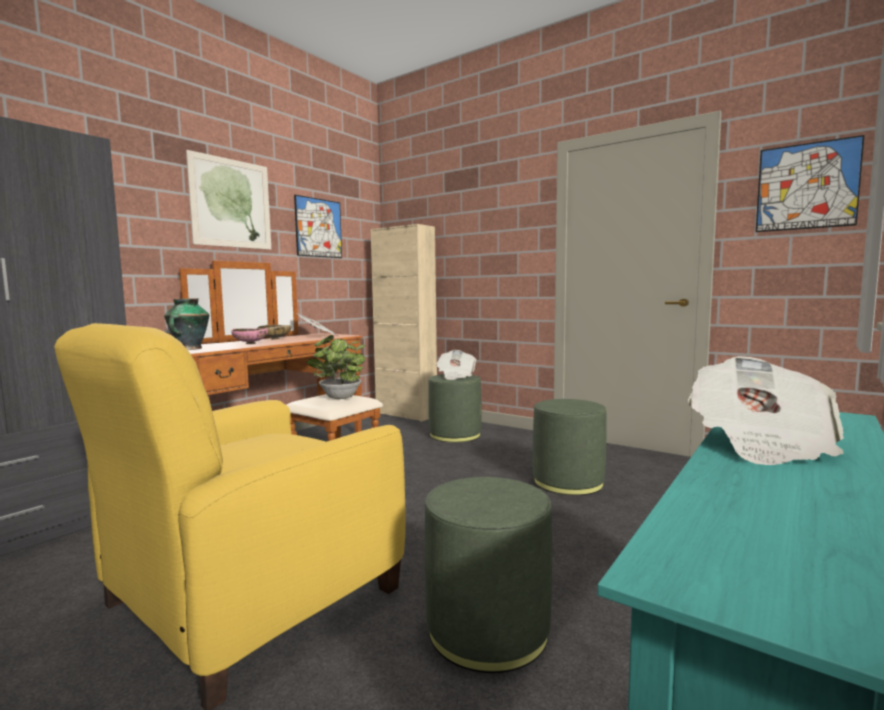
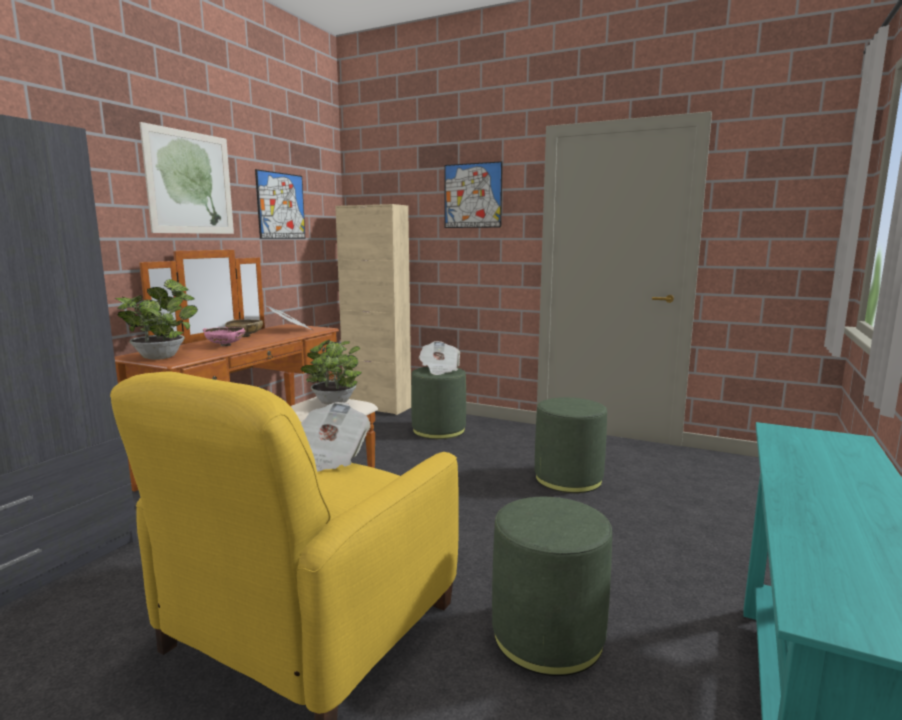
camera: 10 degrees left, 5 degrees up
vase [164,298,209,350] -> potted plant [115,279,198,360]
newspaper [688,356,844,465] -> newspaper moved to [301,402,371,472]
picture [756,135,864,232] -> picture moved to [444,161,503,228]

